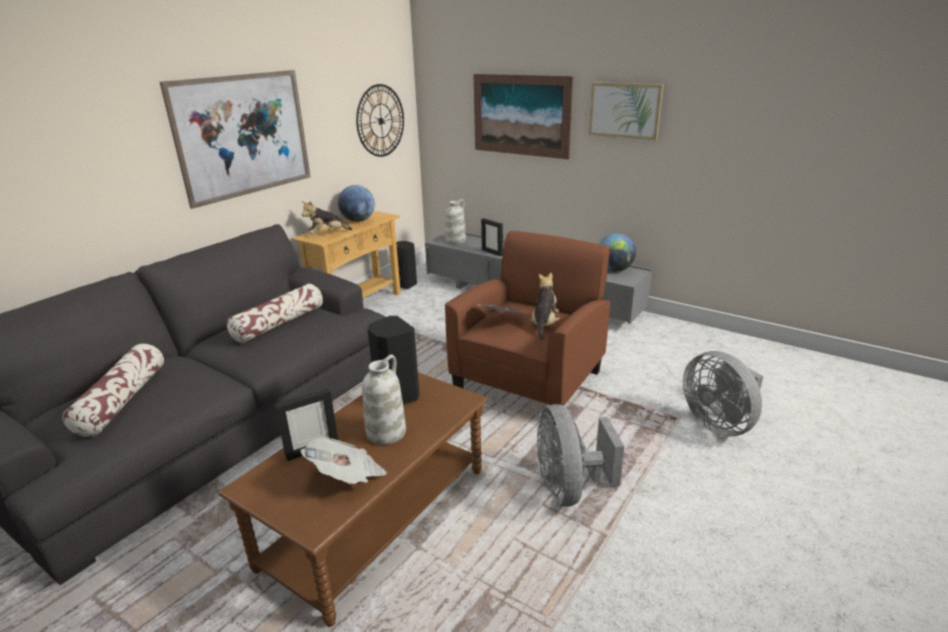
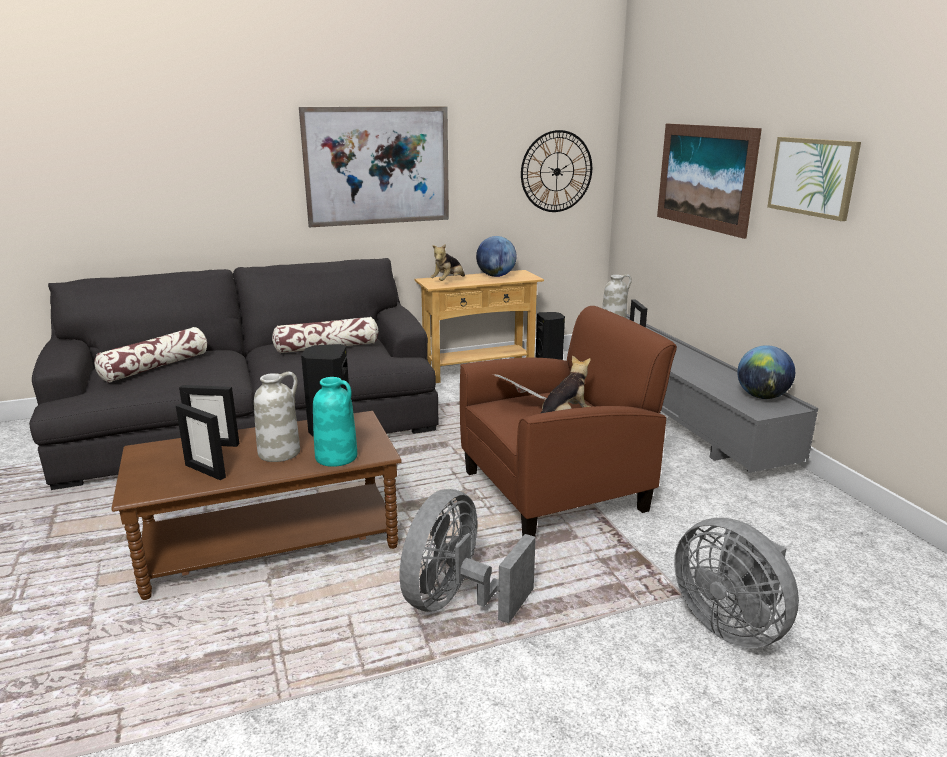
camera: 35 degrees right, 5 degrees down
newspaper [300,437,387,484] -> picture frame [176,403,226,480]
plush toy [301,201,352,234] -> plush toy turned 60 degrees counterclockwise [430,244,465,281]
grey fan [683,351,763,436] -> grey fan turned 45 degrees counterclockwise [674,518,799,648]
none -> turquoise vase [313,377,358,467]

